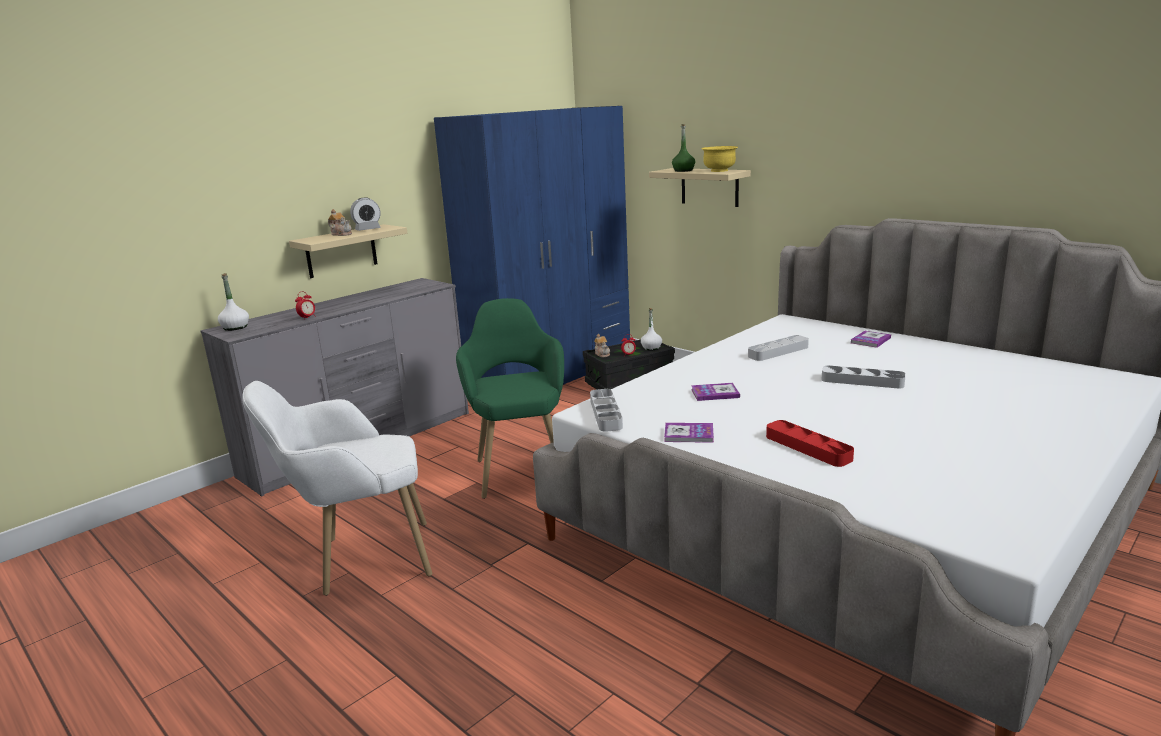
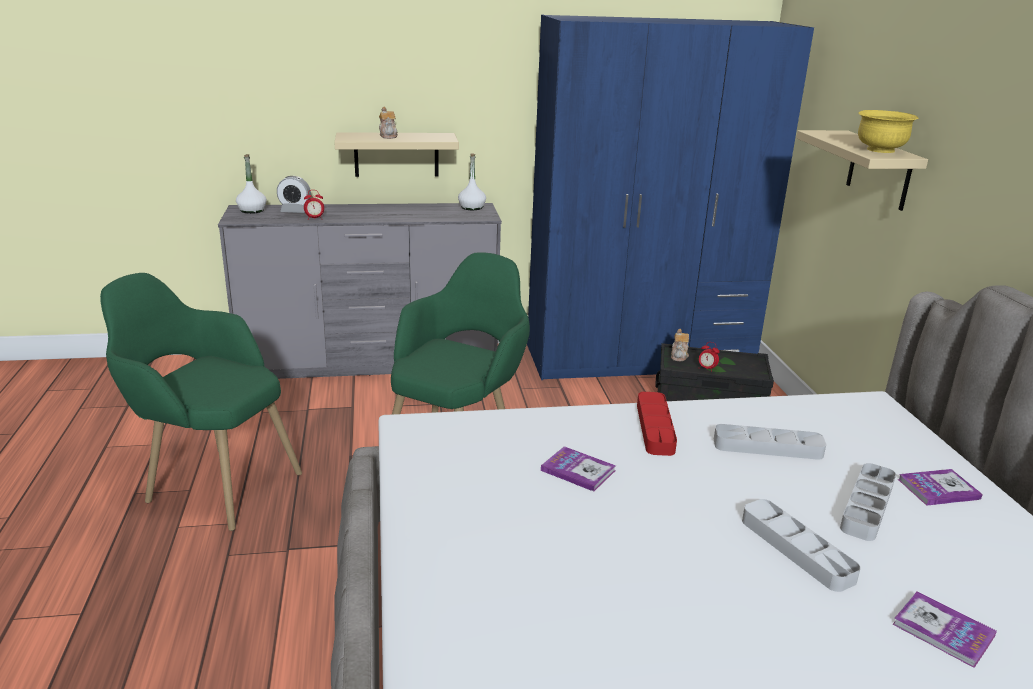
camera: 35 degrees right, 5 degrees up
white armchair [242,381,432,596] -> green armchair [100,273,302,531]
alarm clock [350,198,381,231] -> alarm clock moved to [277,176,311,213]
grey tray [590,389,623,432] -> grey tray moved to [840,463,896,541]
white bottle [641,308,662,351] -> white bottle moved to [458,153,486,210]
book [664,423,714,443] -> book moved to [892,591,997,668]
green bottle [672,124,695,172] -> none
red tray [766,420,854,467] -> red tray moved to [637,392,677,456]

